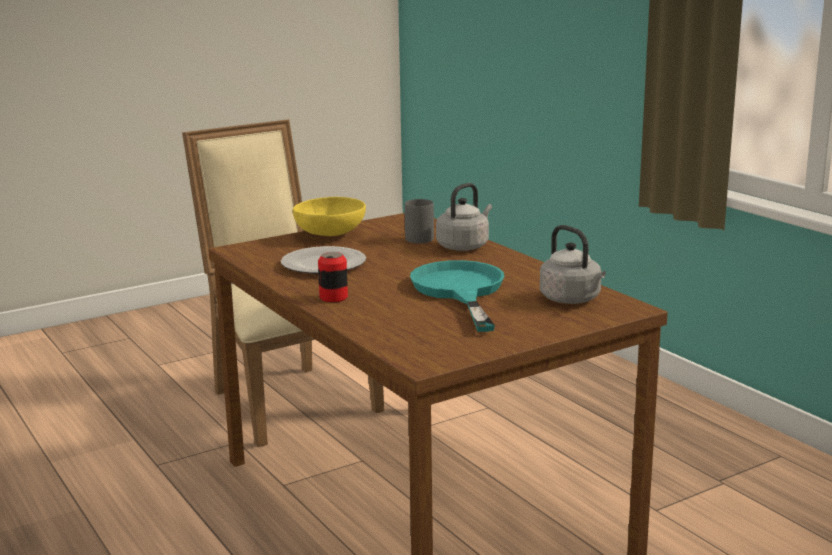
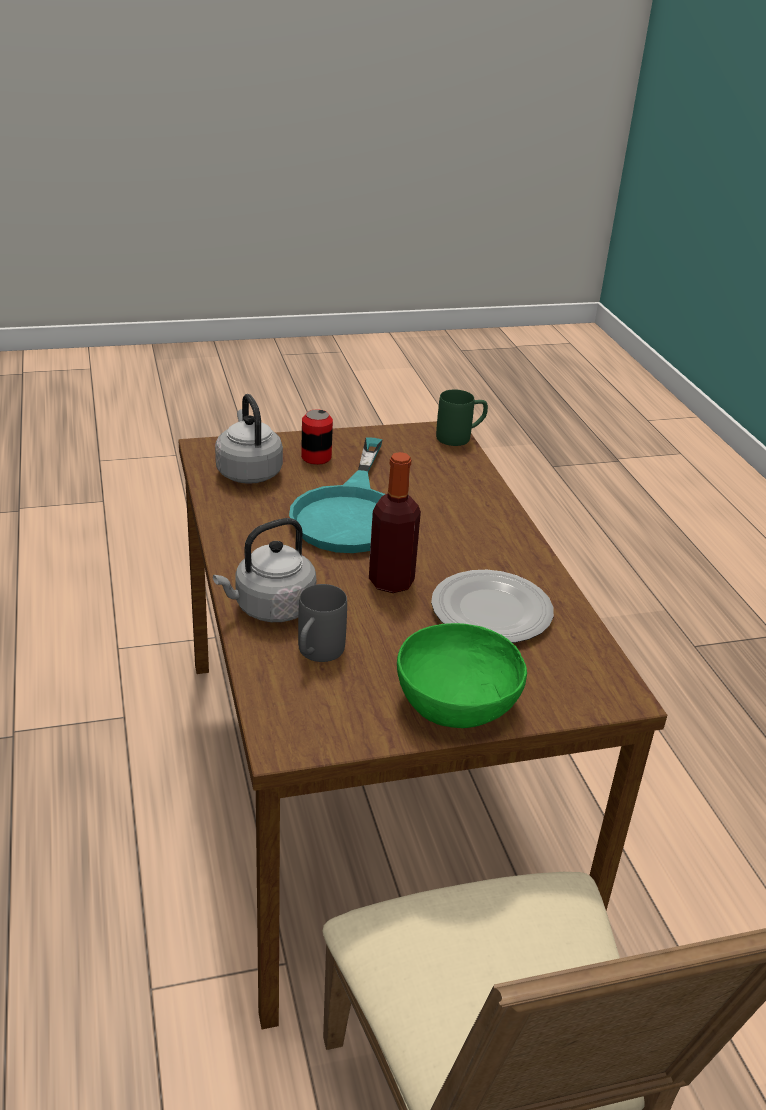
camera: 165 degrees left, 15 degrees up
yellow bowl [293,197,366,236] -> green bowl [397,623,527,728]
can [318,252,348,302] -> can moved to [301,409,333,465]
none -> bottle [369,452,421,593]
none -> green mug [436,390,488,446]

